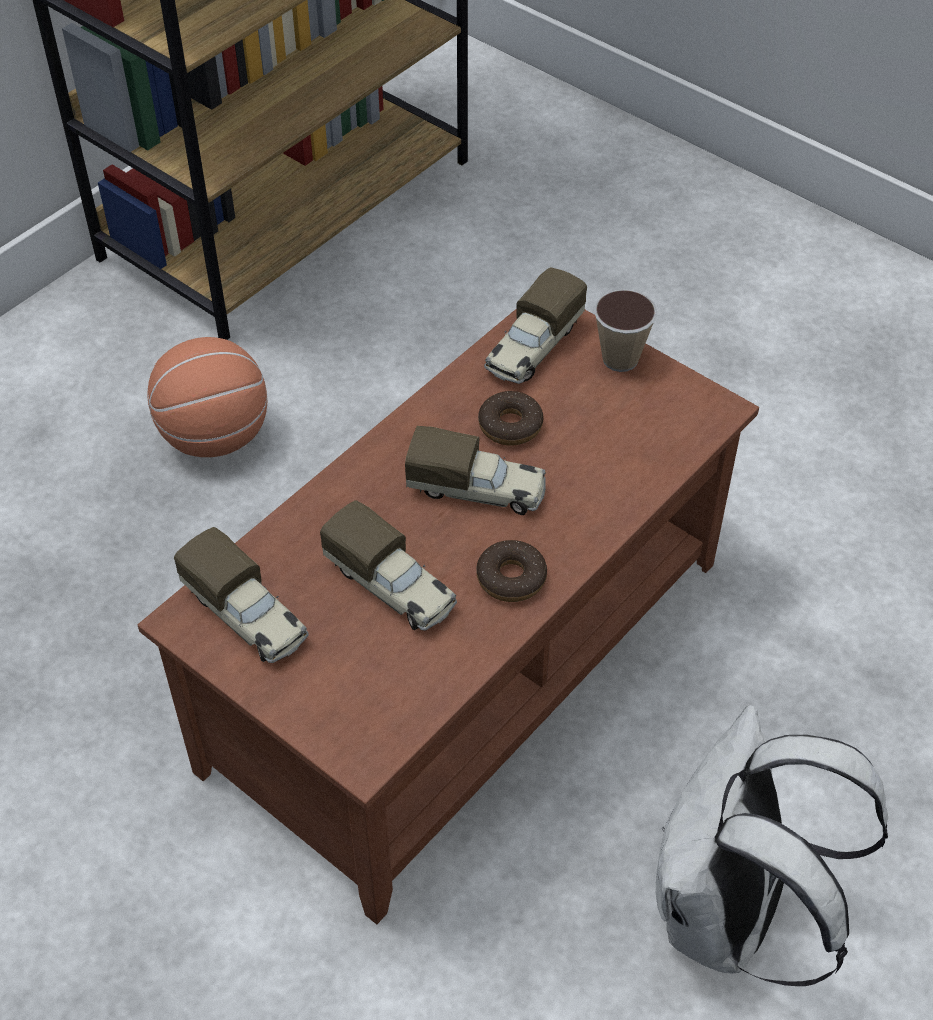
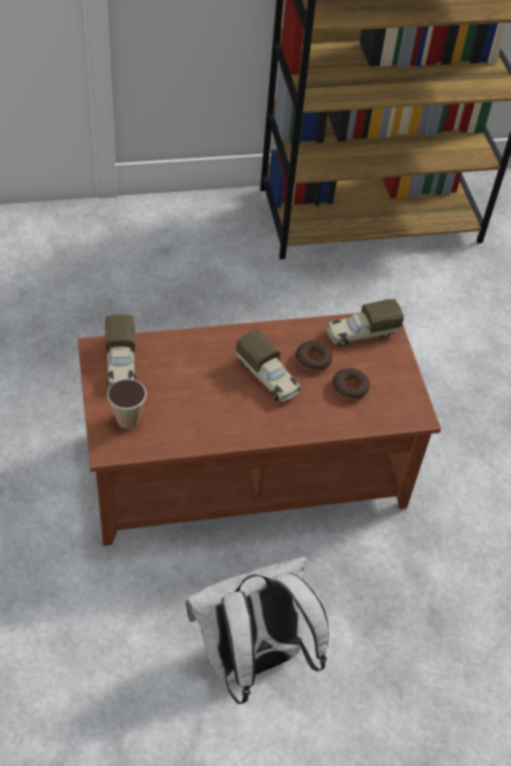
camera: 35 degrees right, 0 degrees up
basketball [147,337,267,457] -> none
toy truck [320,500,457,631] -> none
donut [476,540,547,602] -> donut moved to [332,368,370,401]
cup [594,290,657,372] -> cup moved to [107,379,147,429]

